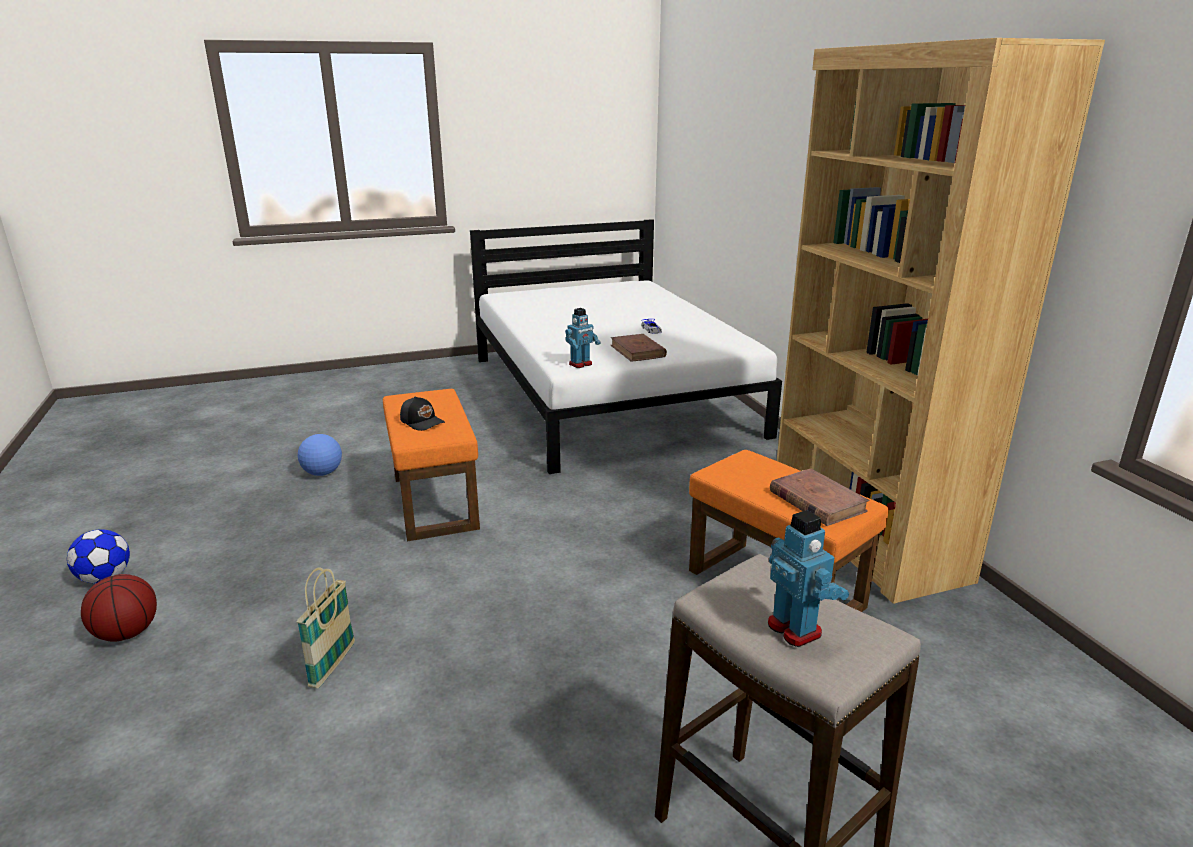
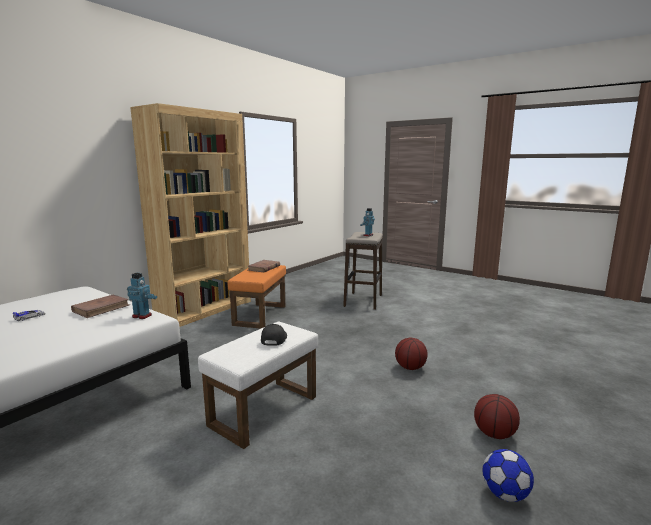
camera: 125 degrees left, 10 degrees down
basket [297,567,355,688] -> basketball [395,337,428,370]
football [298,434,342,476] -> none
orange ottoman [383,389,480,541] -> white ottoman [198,322,318,449]

